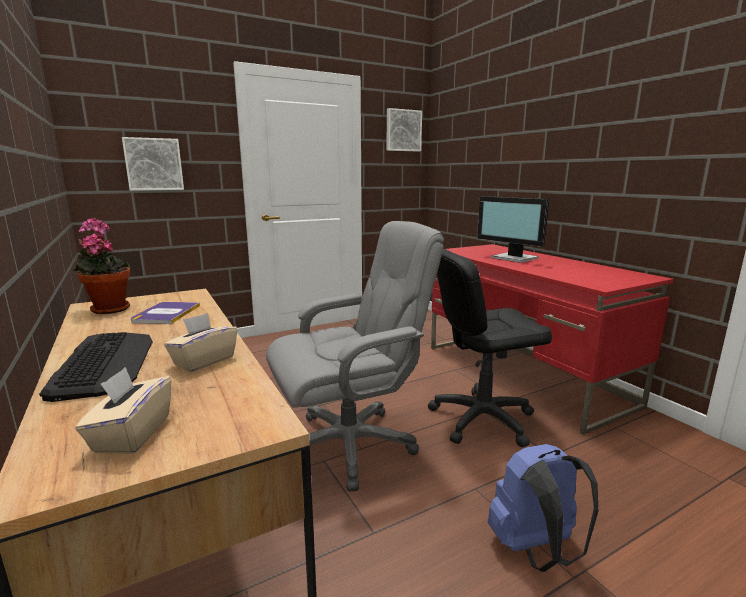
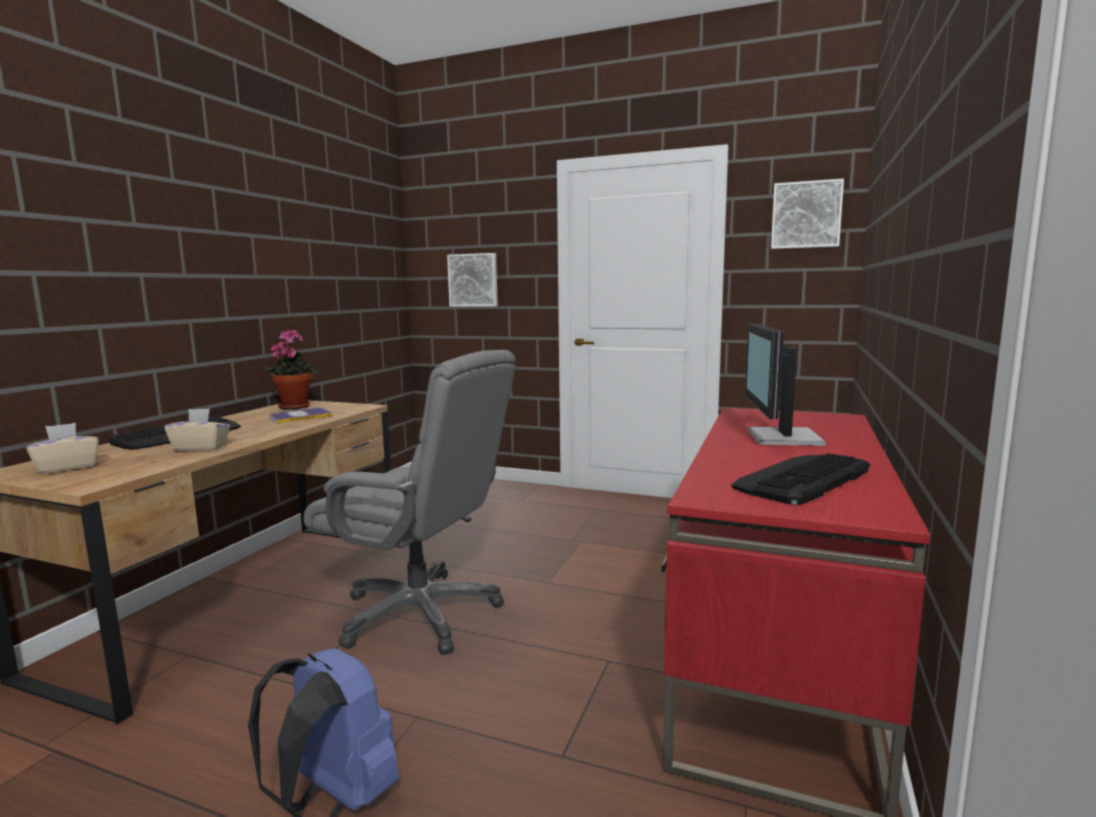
camera: 50 degrees right, 5 degrees down
black office chair [428,249,552,447] -> none
none -> keyboard [731,453,870,505]

